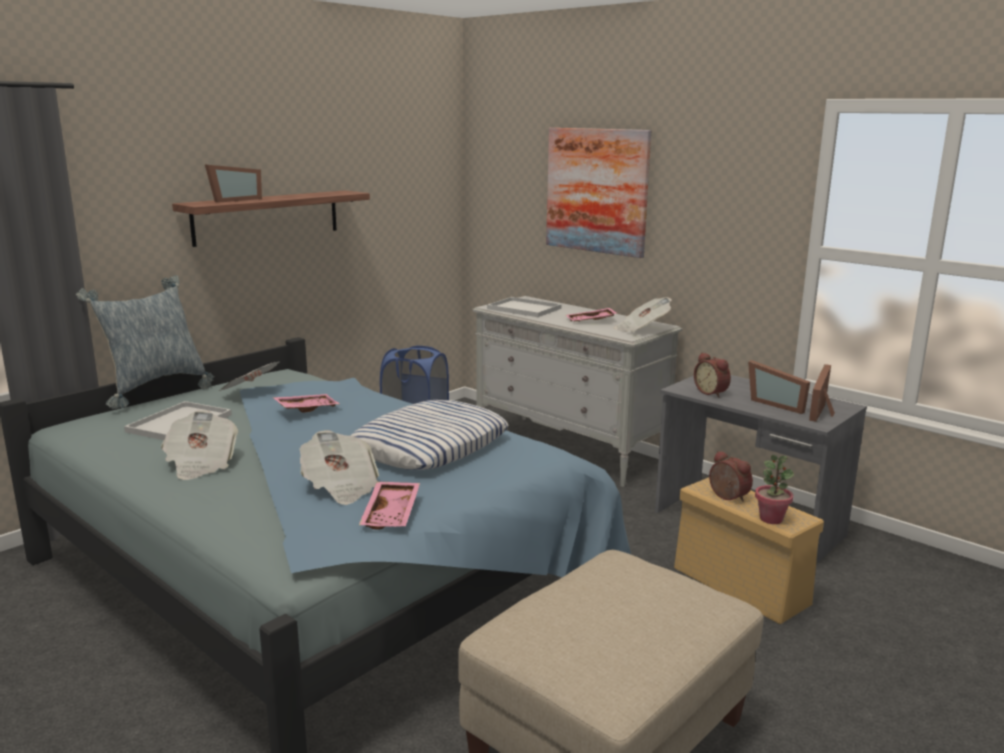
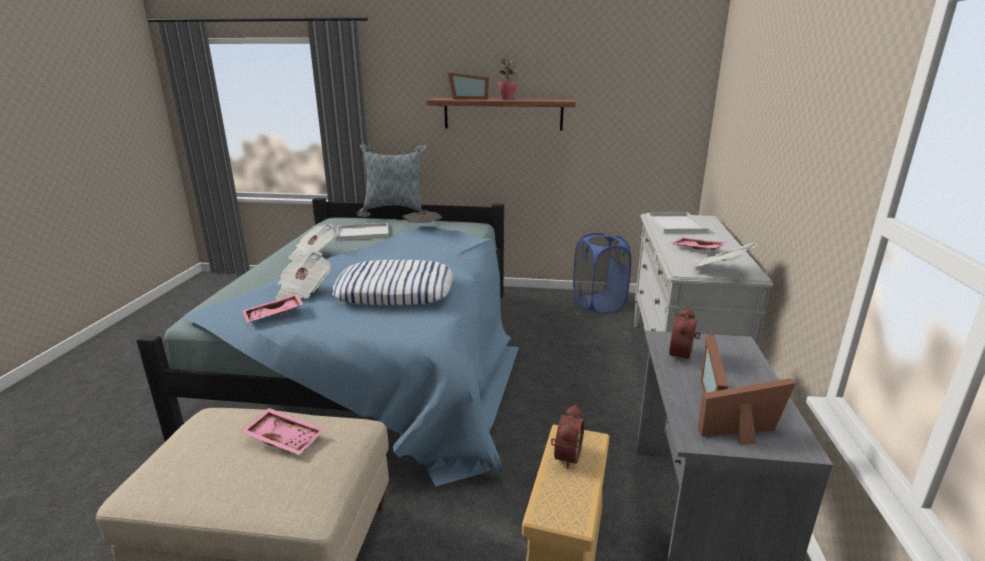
camera: 55 degrees right, 5 degrees up
pink tray [273,394,340,412] -> pink tray moved to [240,408,325,455]
picture [546,128,651,258] -> none
potted plant [755,455,794,524] -> potted plant moved to [498,58,518,100]

